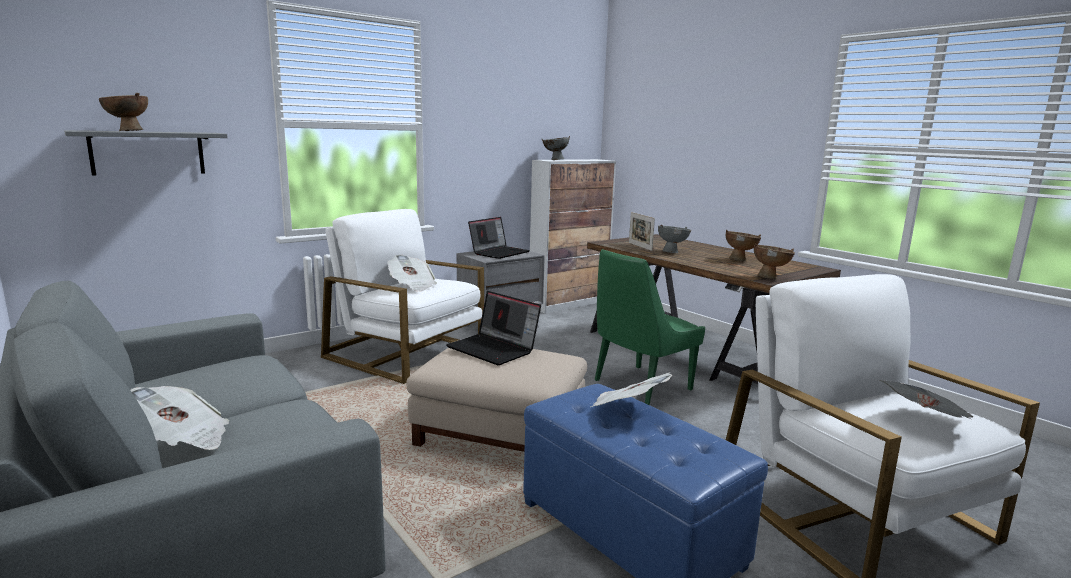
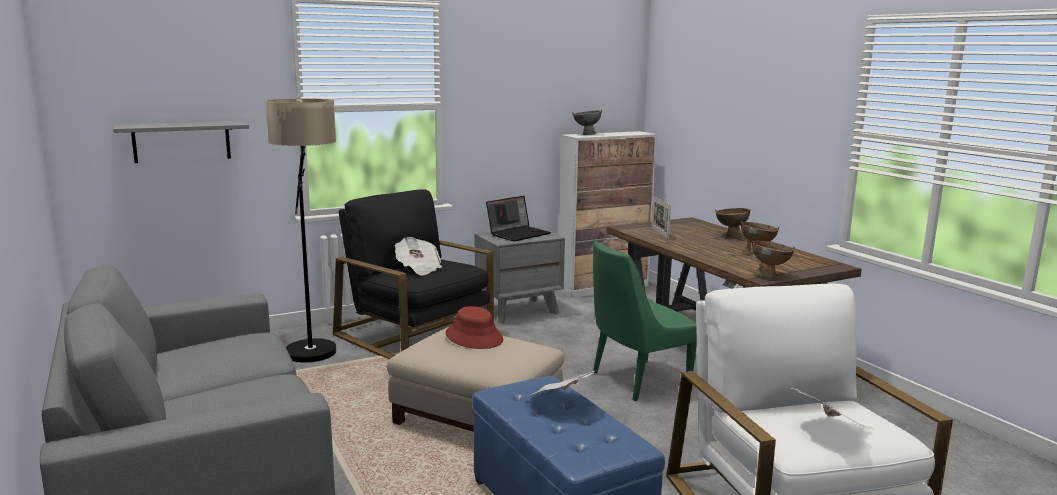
camera: 10 degrees right, 0 degrees up
brown bowl [99,93,148,131] -> brown bowl moved to [715,208,751,238]
newspaper [130,386,229,450] -> none
white armchair [321,209,484,384] -> black armchair [333,189,494,359]
laptop [446,291,541,365] -> red hat [445,306,503,349]
grey bowl [658,225,691,253] -> none
none -> floor lamp [266,98,336,363]

